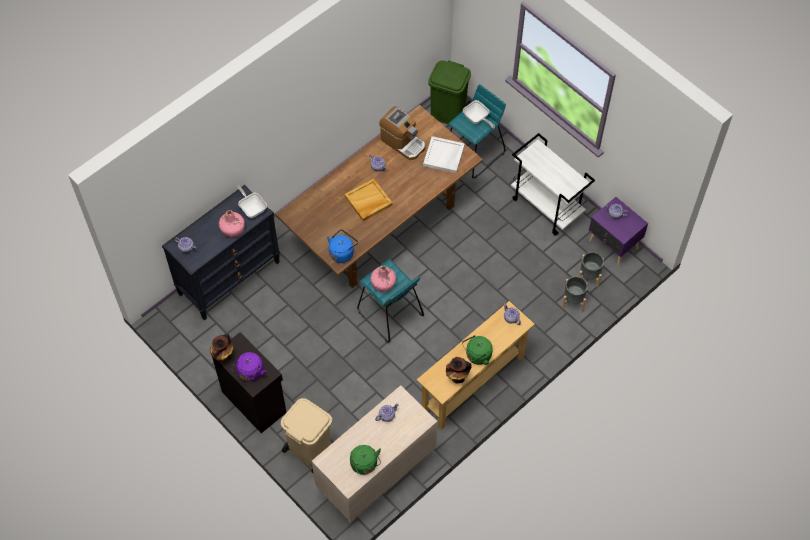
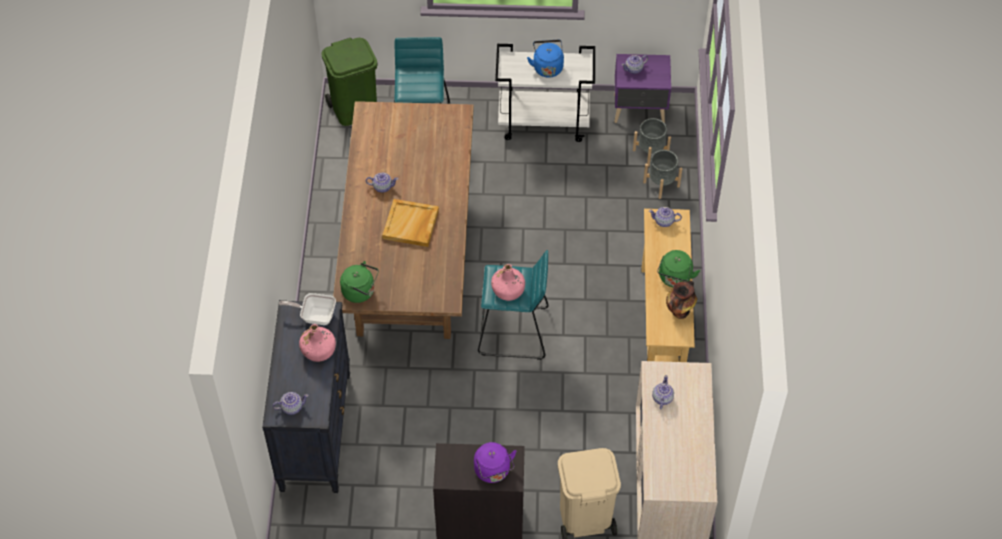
camera: 45 degrees left, 5 degrees down
vase [210,334,234,362] -> none
blue kettle [327,229,358,263] -> blue kettle moved to [527,40,564,78]
green kettle [350,445,381,475] -> green kettle moved to [340,261,379,303]
coffee machine [379,106,425,160] -> none
white tray [423,136,465,173] -> none
frying pan [463,100,495,129] -> none

